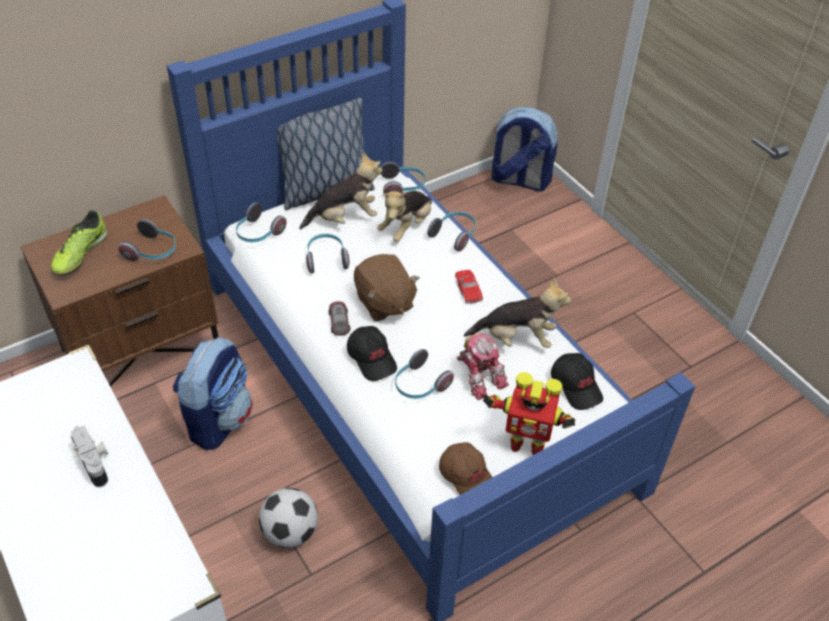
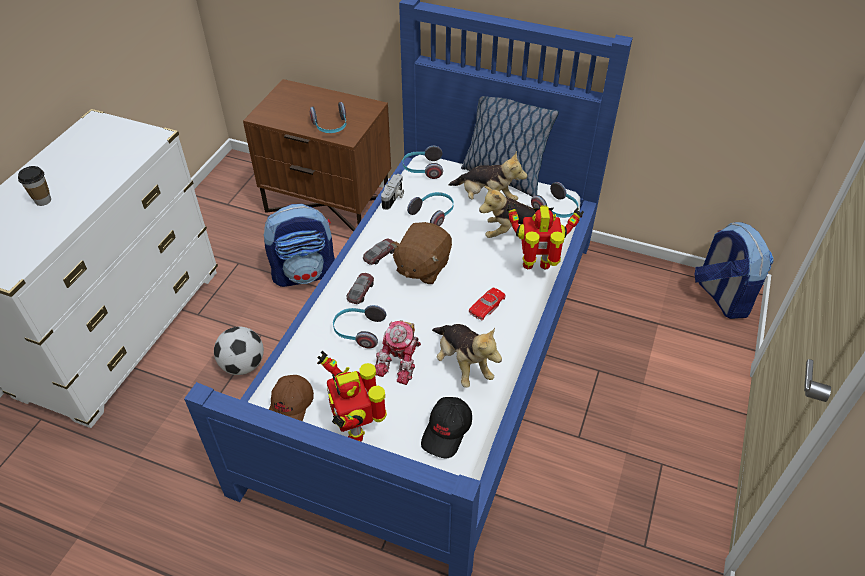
camera: 55 degrees right, 0 degrees up
shoe [51,210,108,276] -> none
camera [71,425,108,487] -> camera moved to [381,174,404,210]
black cap [347,326,397,381] -> toy car [347,273,374,304]
headphones [427,212,476,252] -> toy robot [507,203,584,269]
none -> cup [18,166,51,206]

